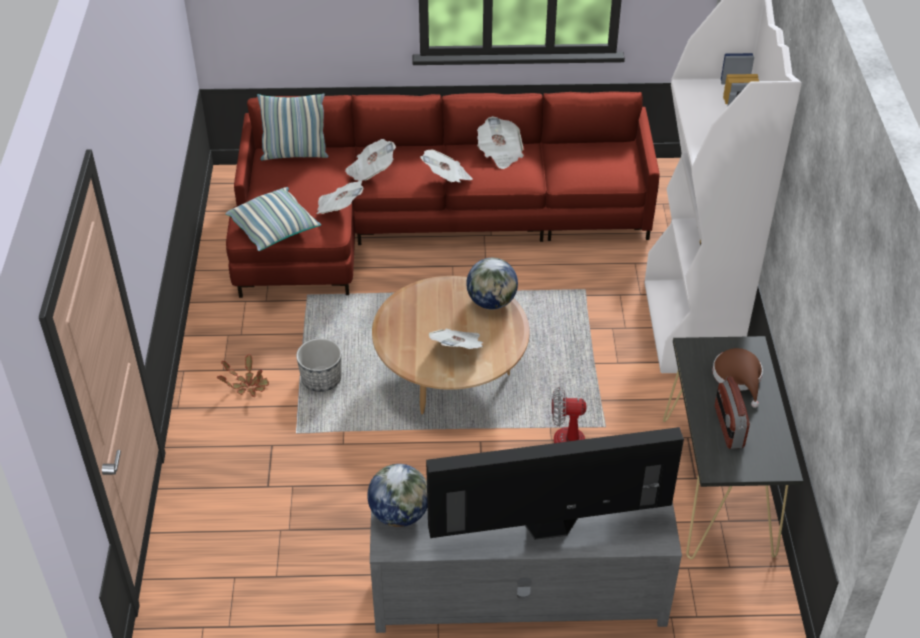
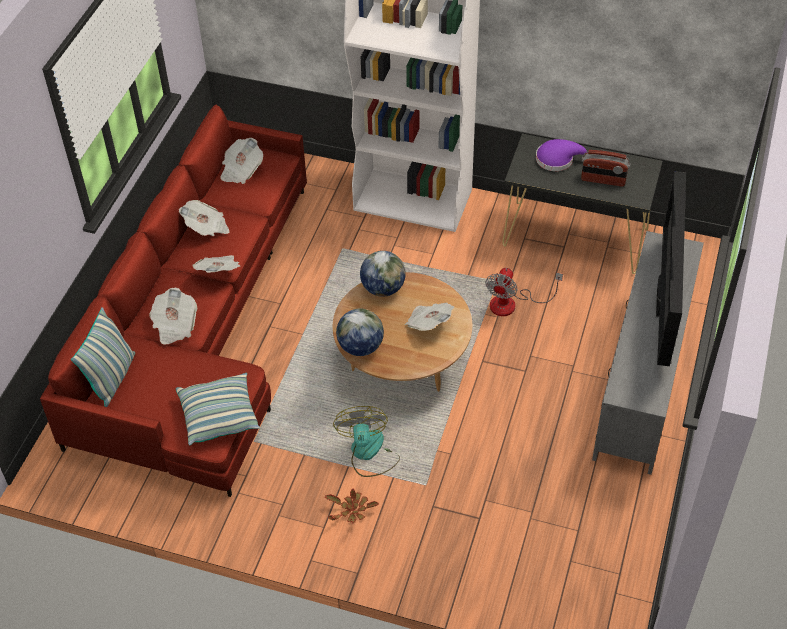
camera: 70 degrees left, 5 degrees up
planter [296,338,341,392] -> fan [333,406,400,477]
newspaper [317,181,363,214] -> newspaper moved to [220,138,263,184]
globe [367,464,428,527] -> globe moved to [336,308,384,356]
brown hat [712,348,763,408] -> purple hat [536,139,587,171]

